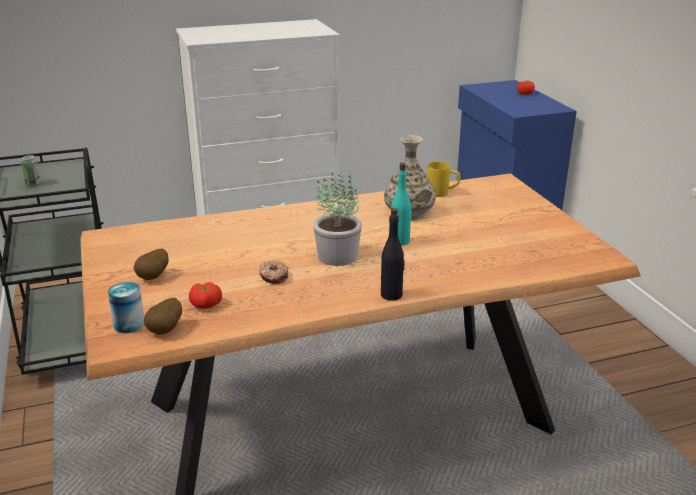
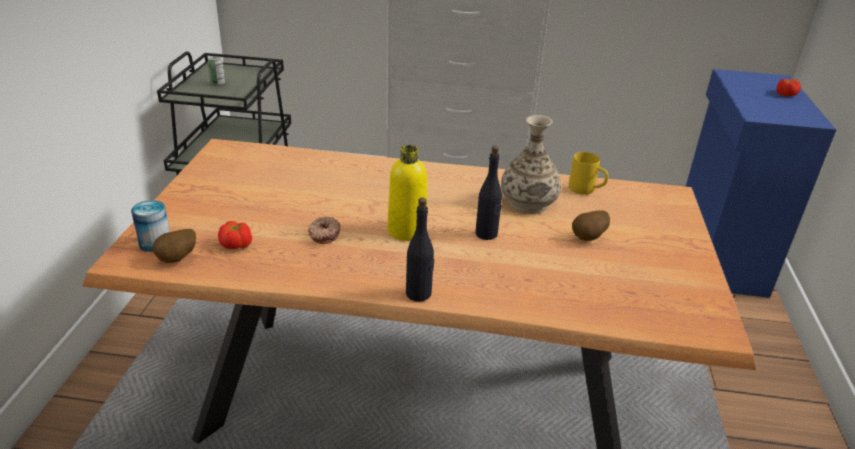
camera: 25 degrees right, 5 degrees up
potato [134,248,169,280] -> potato moved to [572,210,610,241]
potted plant [313,171,362,266] -> yellow bottle [387,145,427,241]
turquoise bottle [391,162,412,246] -> black bottle [475,146,502,240]

